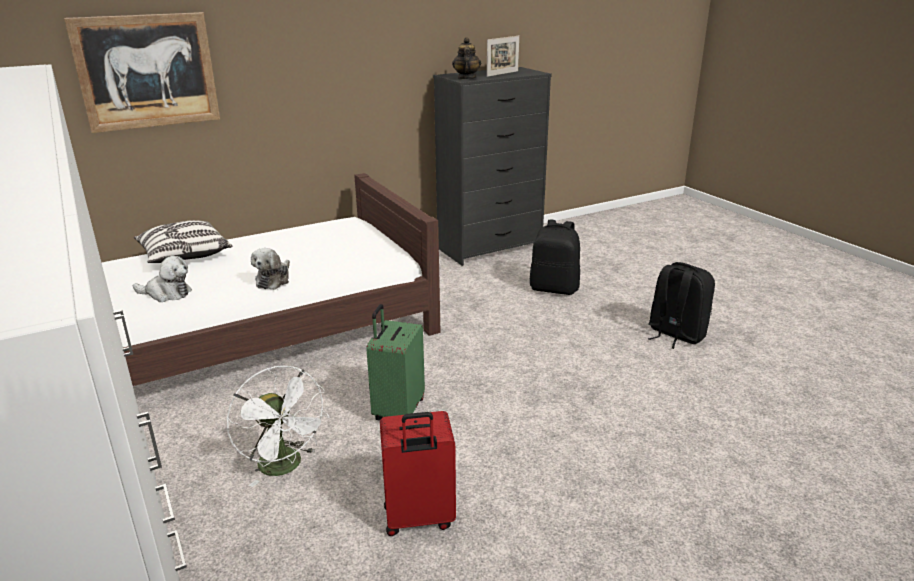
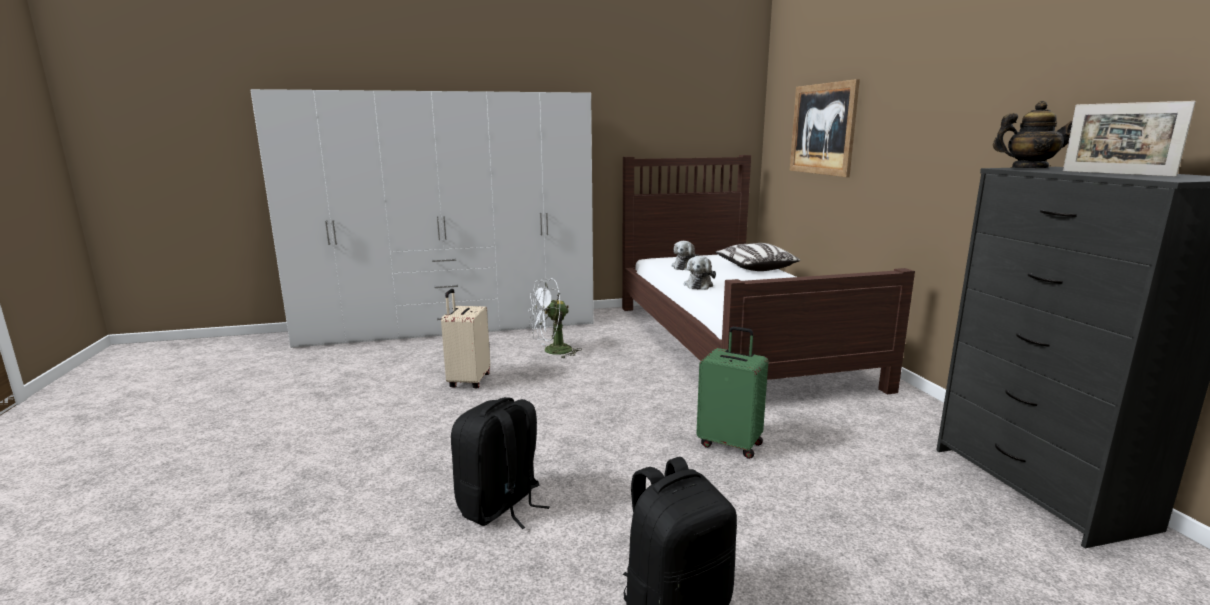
camera: 105 degrees right, 10 degrees down
plush toy [251,248,290,290] -> plush toy turned 105 degrees counterclockwise [684,256,716,290]
green suitcase [366,304,425,421] -> green suitcase moved to [696,326,768,459]
red suitcase [380,411,456,536] -> beige suitcase [441,289,490,388]
black backpack [530,220,580,295] -> black backpack moved to [451,397,550,529]

